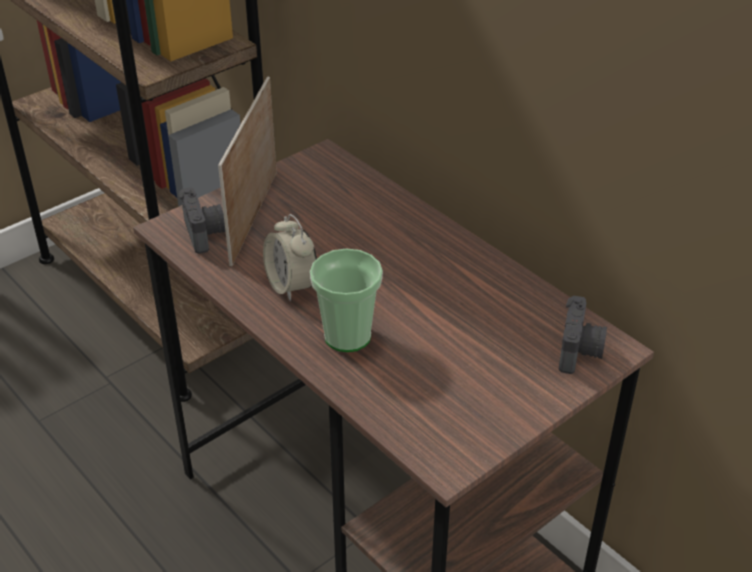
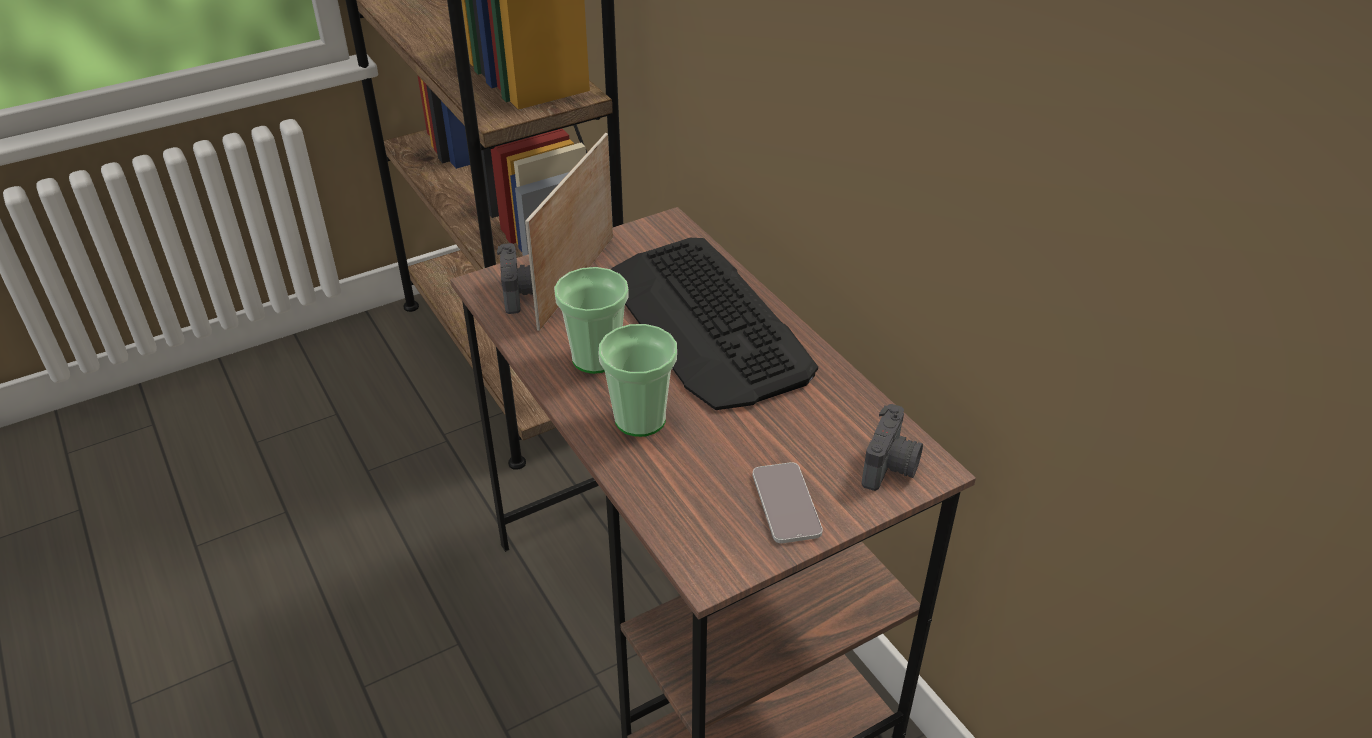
camera: 10 degrees right, 0 degrees up
alarm clock [263,214,317,301] -> cup [554,267,629,374]
none -> keyboard [611,238,818,410]
none -> phone [753,462,823,543]

